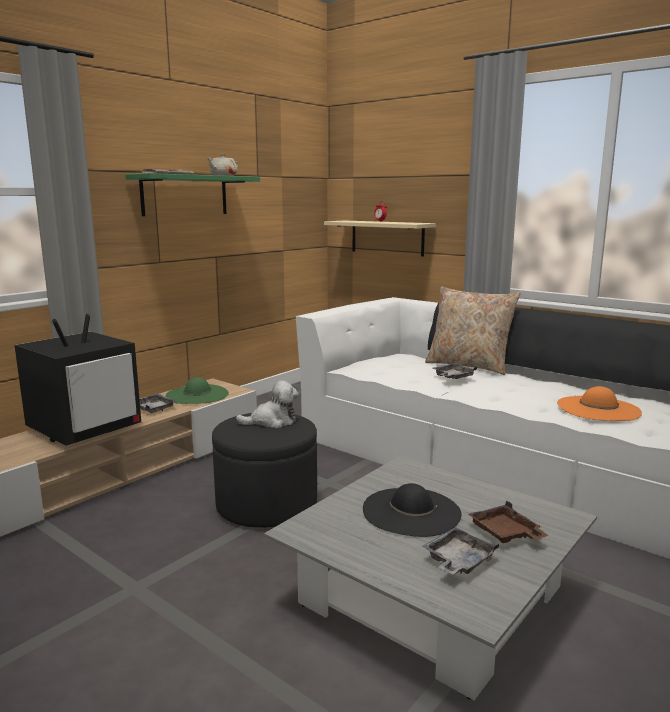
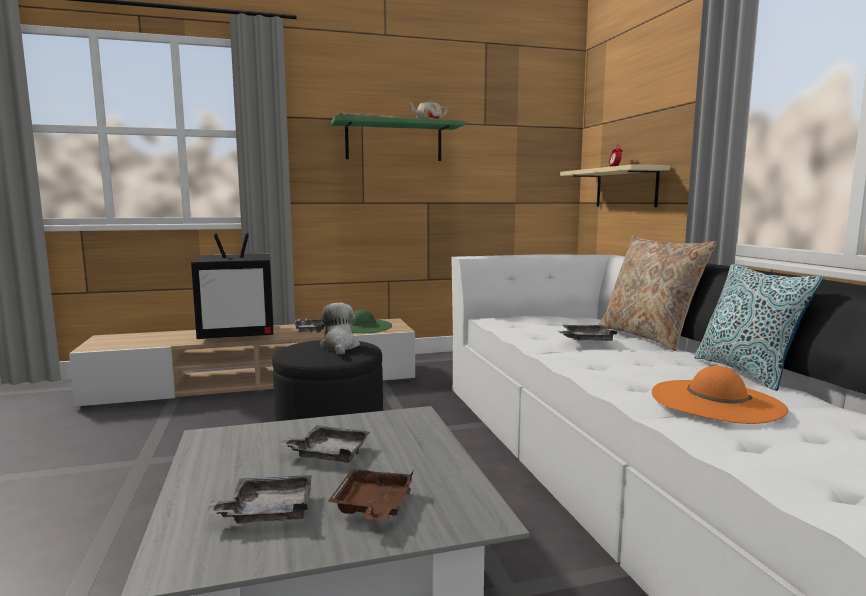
camera: 35 degrees right, 5 degrees down
plush toy [236,380,299,428] -> plush toy turned 120 degrees counterclockwise [316,303,360,355]
black hat [363,483,461,537] -> grey tray [279,425,370,463]
none -> pillow [694,264,823,391]

